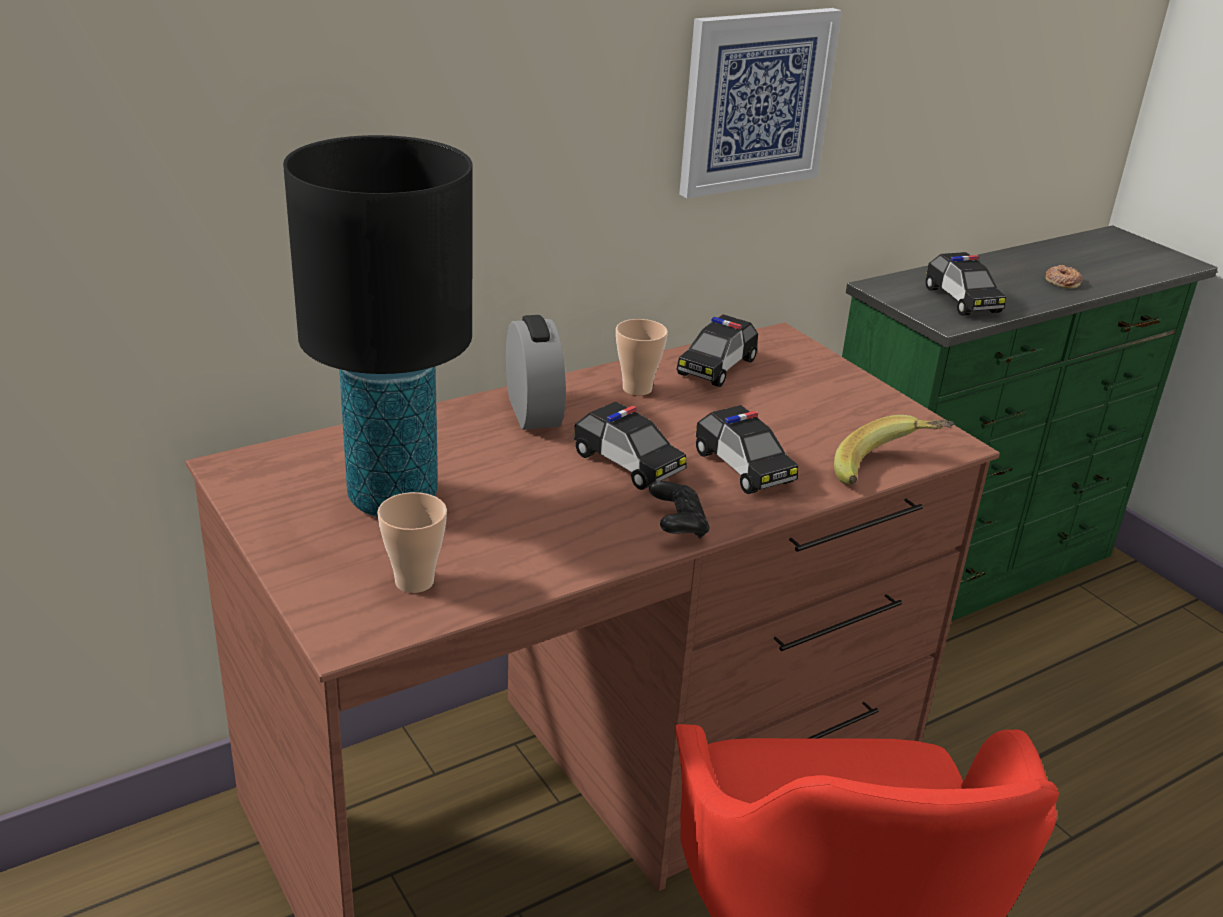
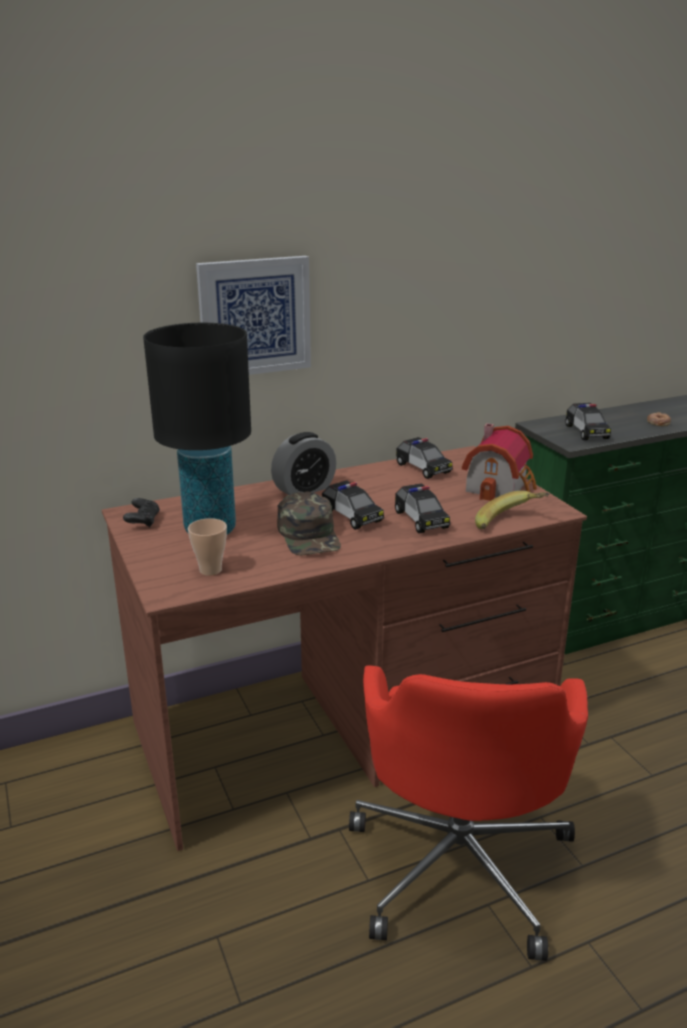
camera: 10 degrees right, 5 degrees down
alarm clock [506,315,566,430] -> alarm clock turned 60 degrees clockwise [271,432,336,495]
cup [616,319,668,396] -> none
black game controller [649,481,710,538] -> black game controller moved to [123,498,160,528]
toy car [676,314,758,387] -> toy car turned 75 degrees counterclockwise [396,437,453,479]
picture [679,8,842,198] -> picture moved to [196,256,311,375]
none -> green cap [277,492,341,556]
none -> toy house [462,423,537,501]

